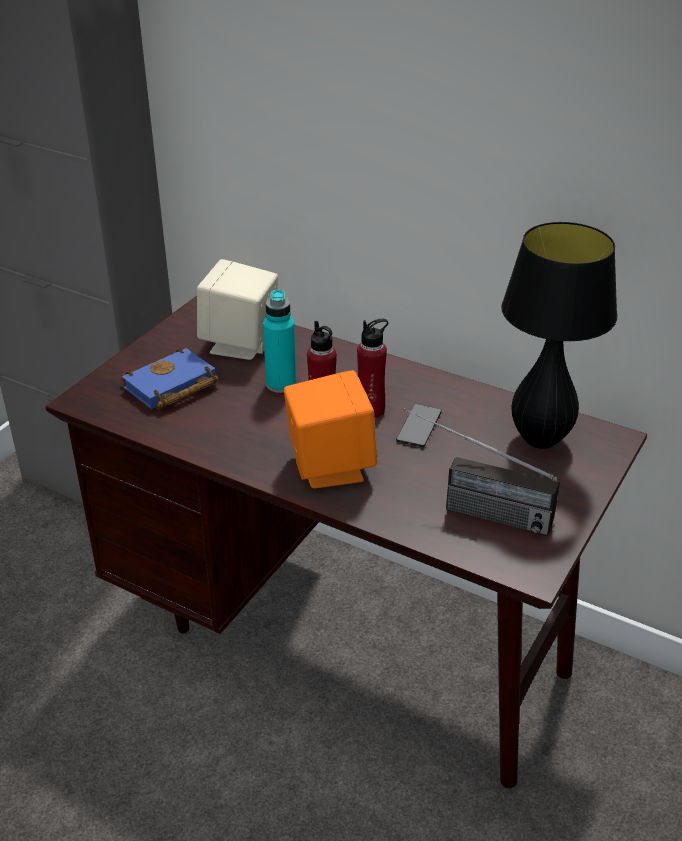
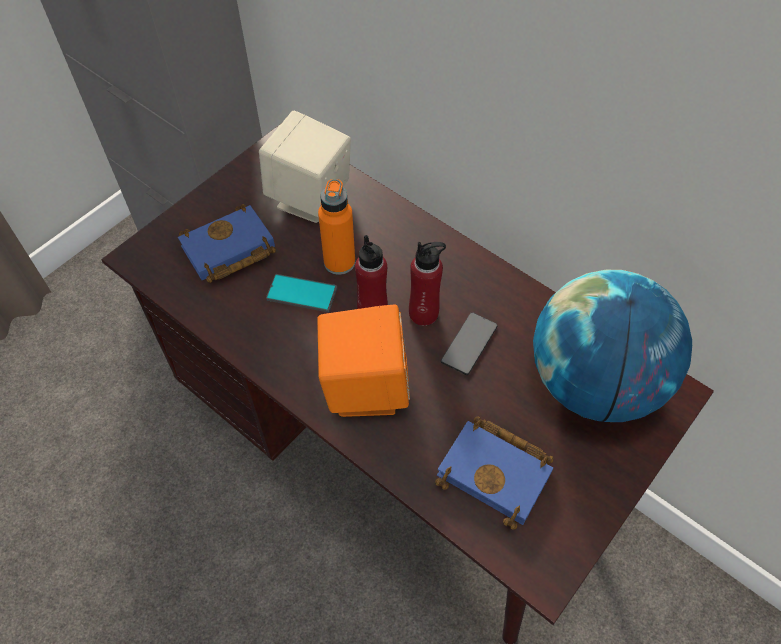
camera: 10 degrees right, 20 degrees up
turquoise bottle [263,289,296,393] -> orange bottle [318,179,355,275]
radio [403,408,560,536] -> blue book [435,416,553,530]
black table lamp [501,222,617,449] -> globe [533,270,692,422]
none -> phone [266,274,338,312]

